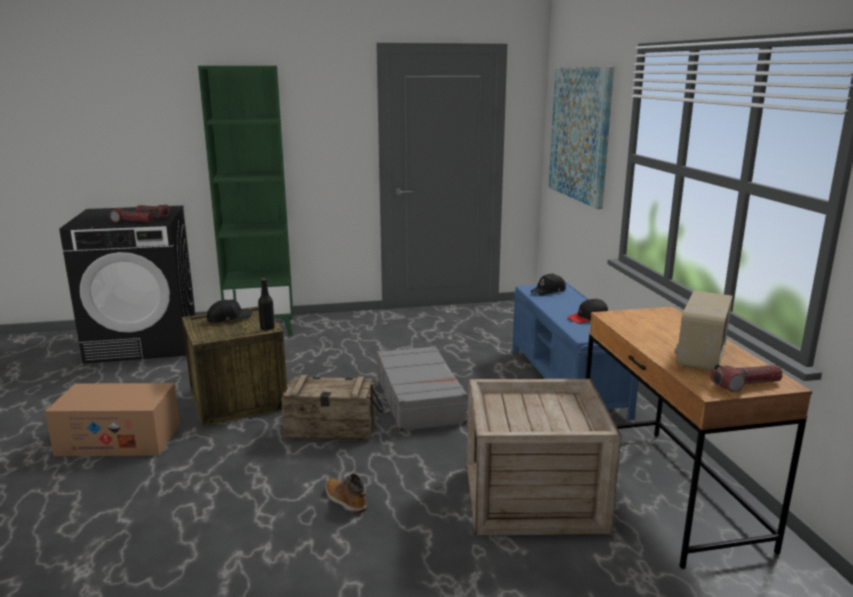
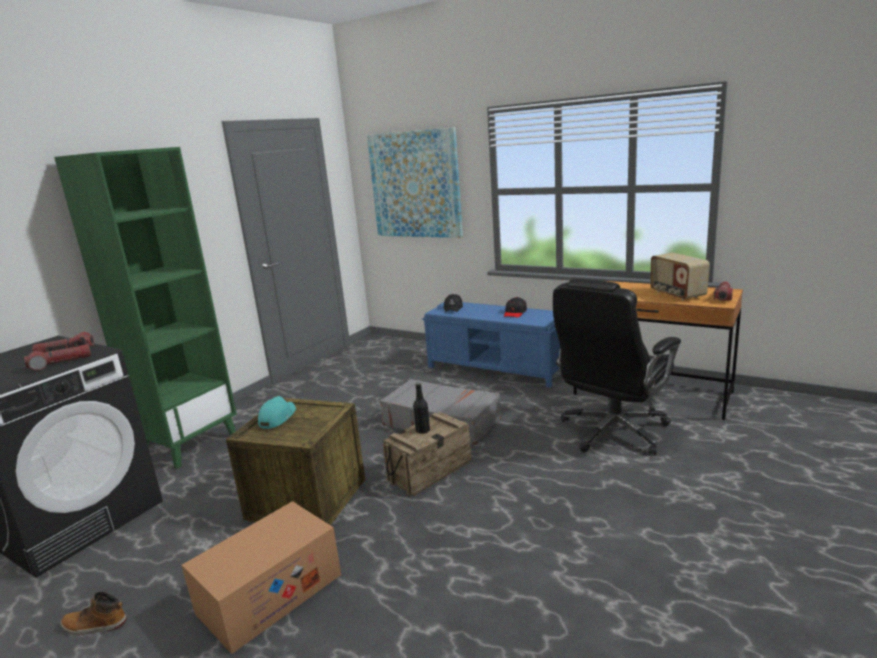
camera: 45 degrees left, 0 degrees up
black cap [207,299,253,323] -> turquoise cap [258,396,296,429]
black bottle [258,278,275,331] -> black bottle moved to [413,383,430,434]
boot [326,473,367,514] -> boot moved to [61,592,127,635]
crate [467,379,622,535] -> black office chair [553,278,681,455]

